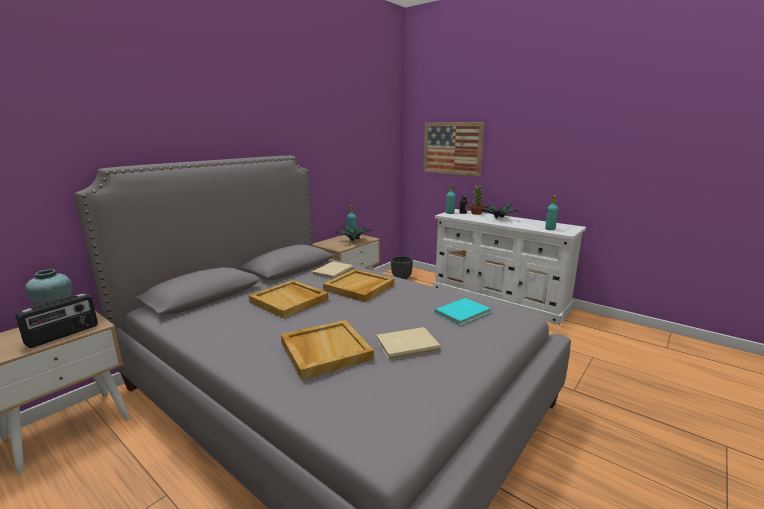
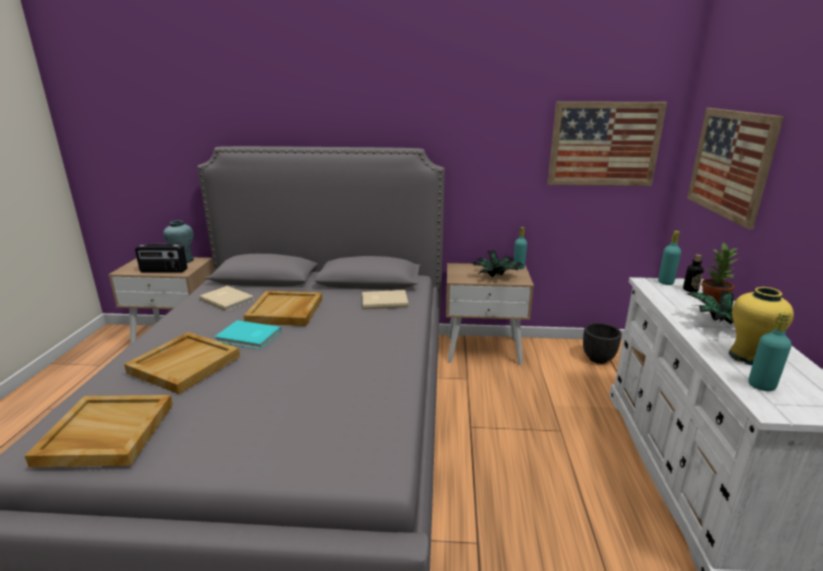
camera: 55 degrees right, 5 degrees up
beige tray [323,269,394,302] -> beige tray moved to [25,395,173,467]
beige book [376,327,441,360] -> beige book moved to [199,286,254,311]
turquoise book [435,298,491,326] -> turquoise book moved to [214,320,281,349]
none -> picture [548,101,667,186]
none -> yellow vase [729,287,794,365]

